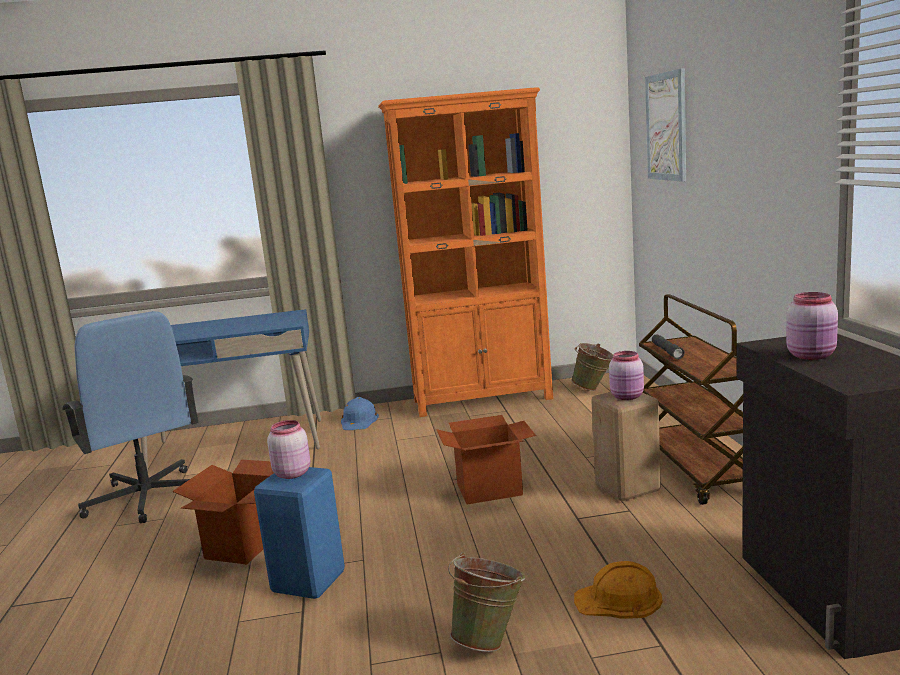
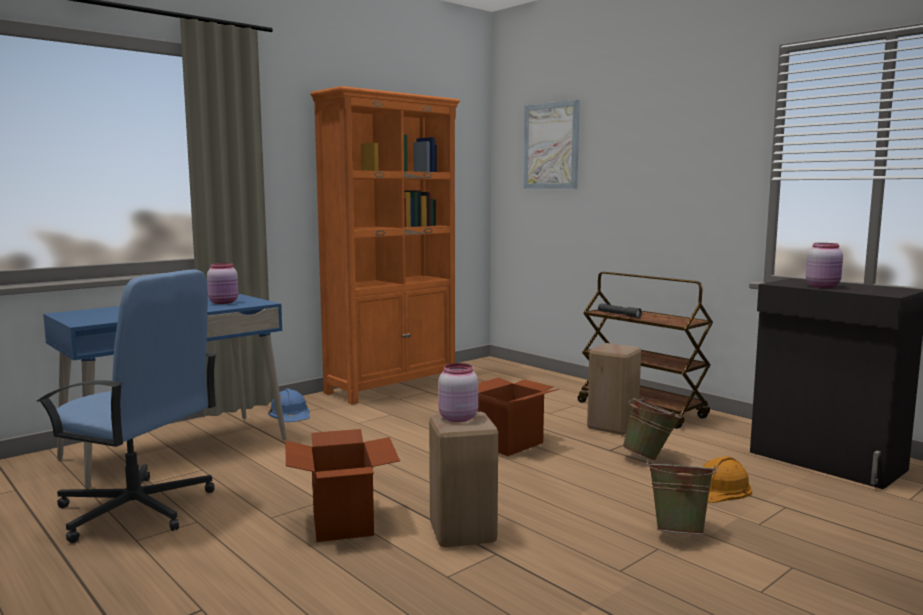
camera: 35 degrees left, 5 degrees down
blue stool [254,467,345,599] -> beige stool [429,412,498,547]
green bucket [571,343,613,391] -> green bucket moved to [622,397,681,461]
pink jar [609,351,644,400] -> pink jar moved to [207,263,238,304]

